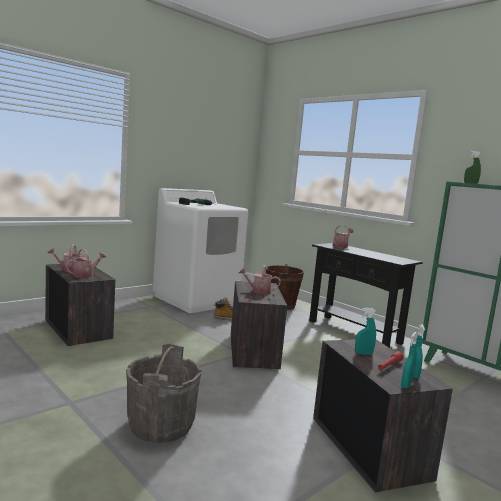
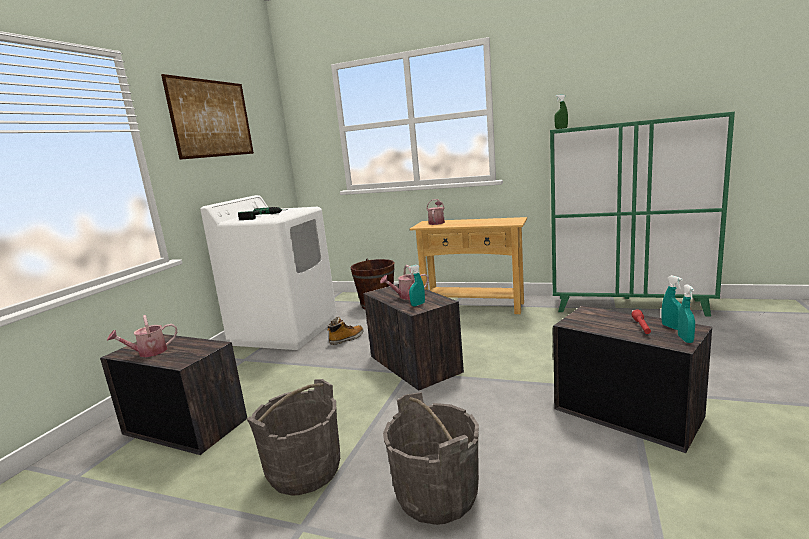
camera: 25 degrees left, 5 degrees up
watering can [66,249,106,278] -> none
black console table [309,243,423,348] -> beige console table [410,217,527,314]
turquoise spray bottle [355,308,376,354] -> turquoise spray bottle moved to [409,265,425,307]
none -> picture [161,74,254,160]
none -> grey bucket [247,379,340,496]

